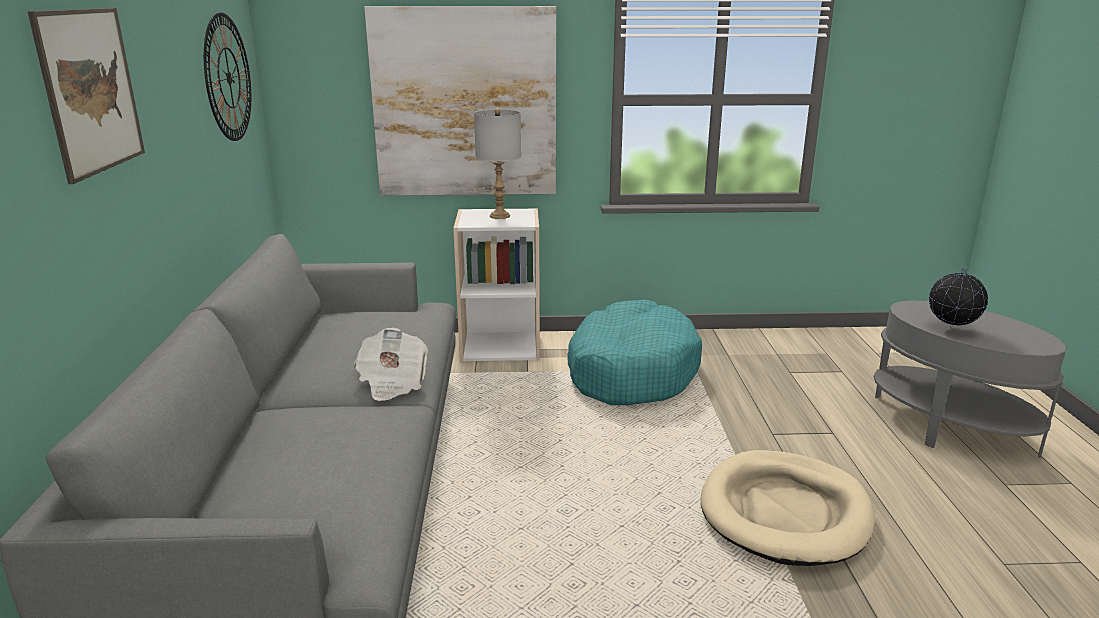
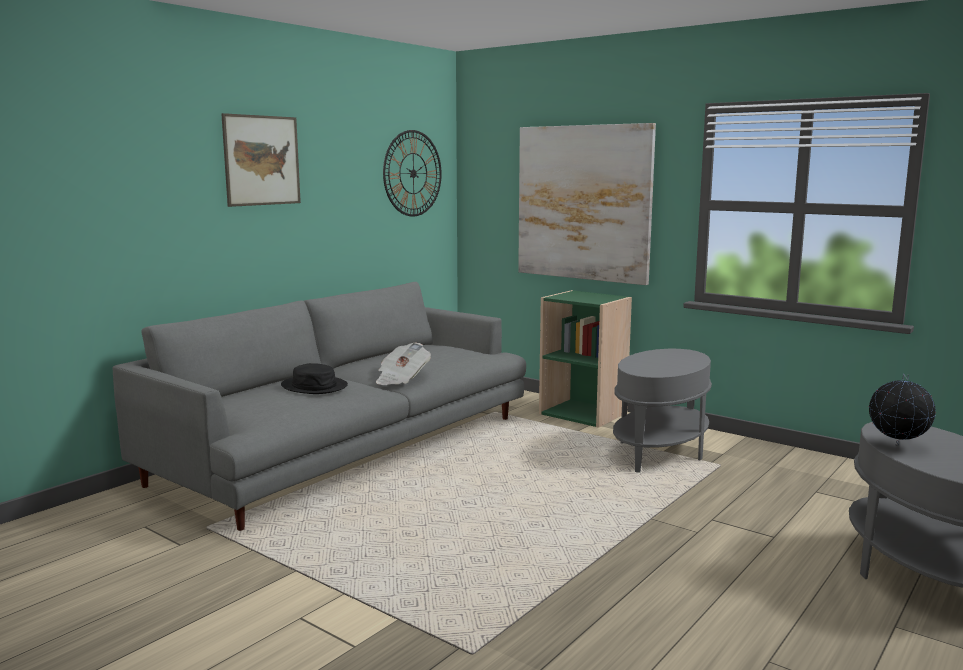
camera: 40 degrees right, 10 degrees down
white bookcase [453,209,540,361] -> green bookcase [539,290,632,428]
grey table lamp [474,108,521,219] -> none
turquoise dog bed [567,300,702,405] -> grey side table [613,349,712,473]
beige dog bed [700,450,875,566] -> none
none -> black hat [281,363,348,394]

